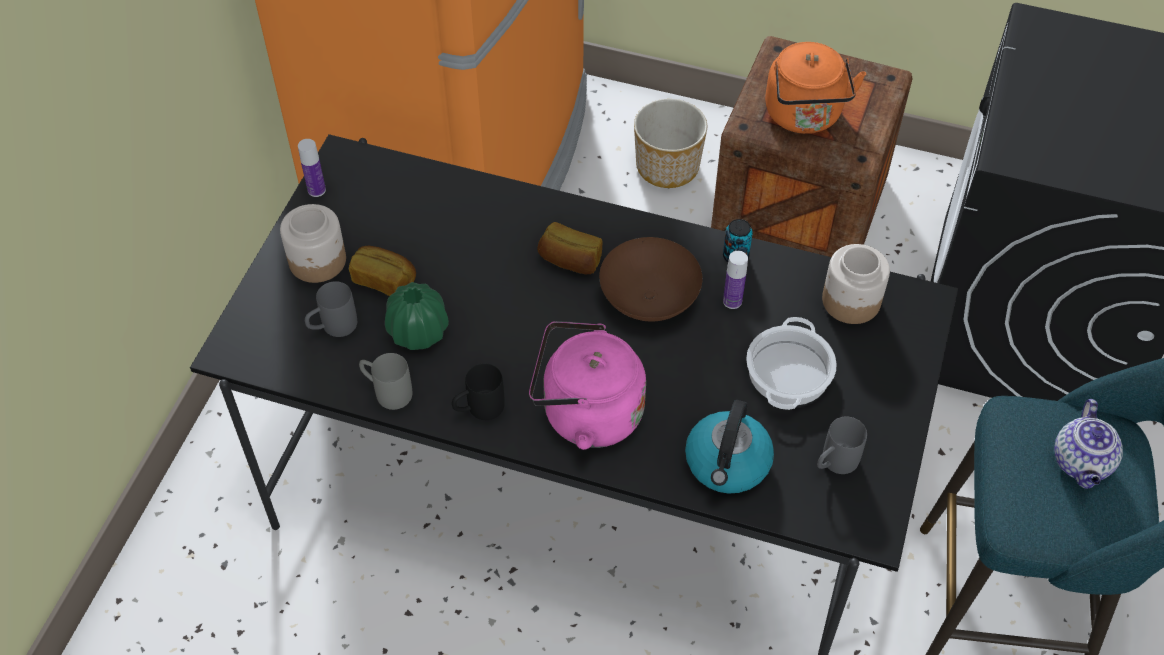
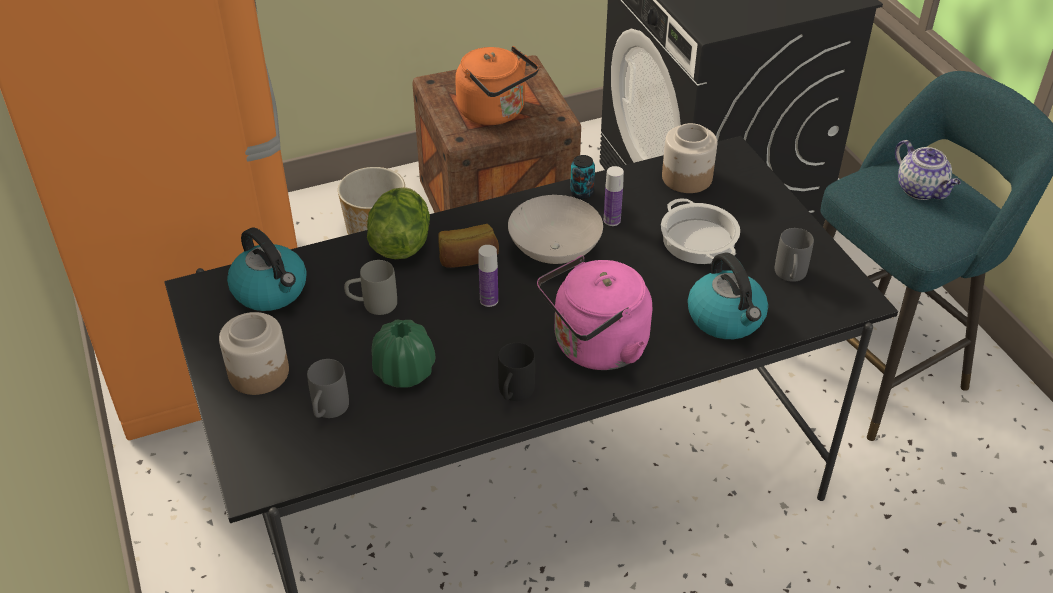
camera: 40 degrees left, 10 degrees down
bottle [298,139,326,197] -> bottle moved to [479,245,498,307]
bread [349,246,416,296] -> none
grey mug [359,353,412,410] -> grey mug moved to [344,260,397,315]
brown bowl [599,237,702,321] -> white bowl [508,195,603,264]
none -> kettle [227,227,307,311]
none -> lettuce [367,187,430,259]

